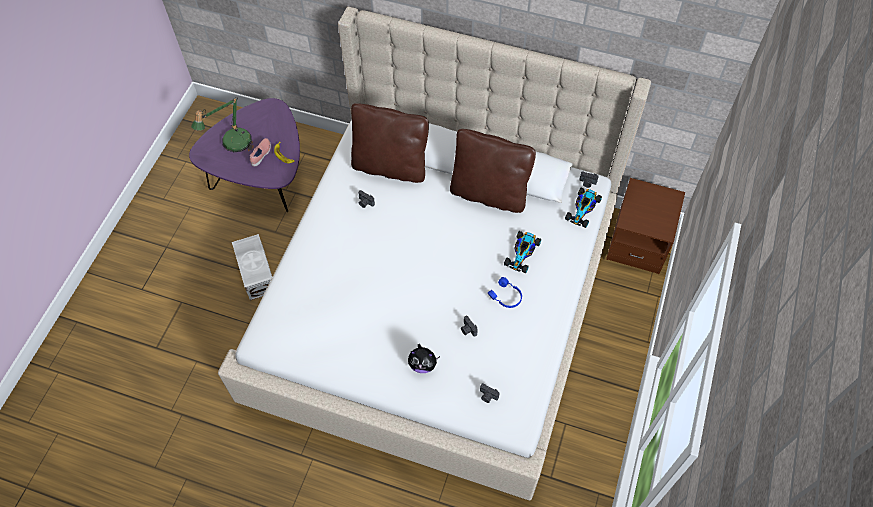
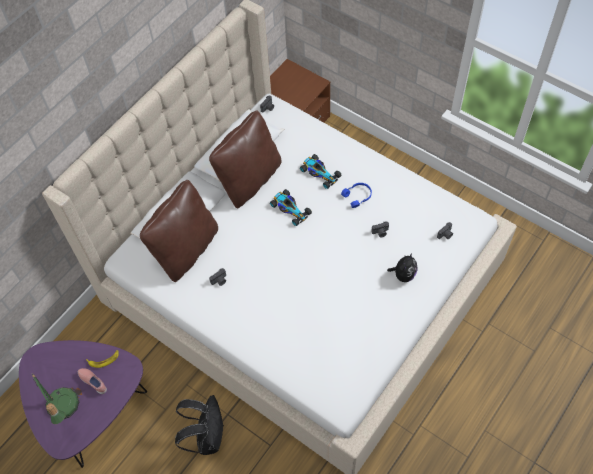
camera: 70 degrees left, 0 degrees up
white storage box [232,234,272,301] -> black backpack [175,395,224,455]
toy car [565,188,602,228] -> toy car moved to [270,189,312,226]

